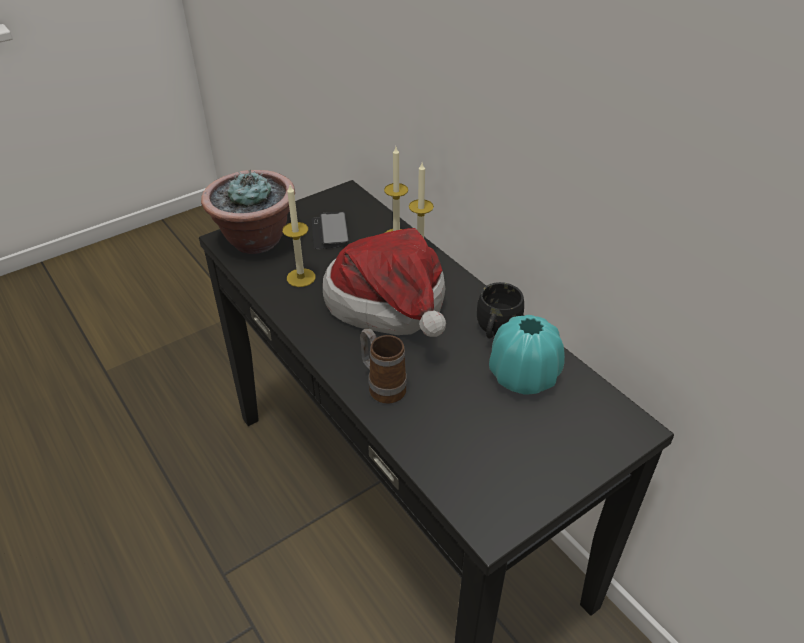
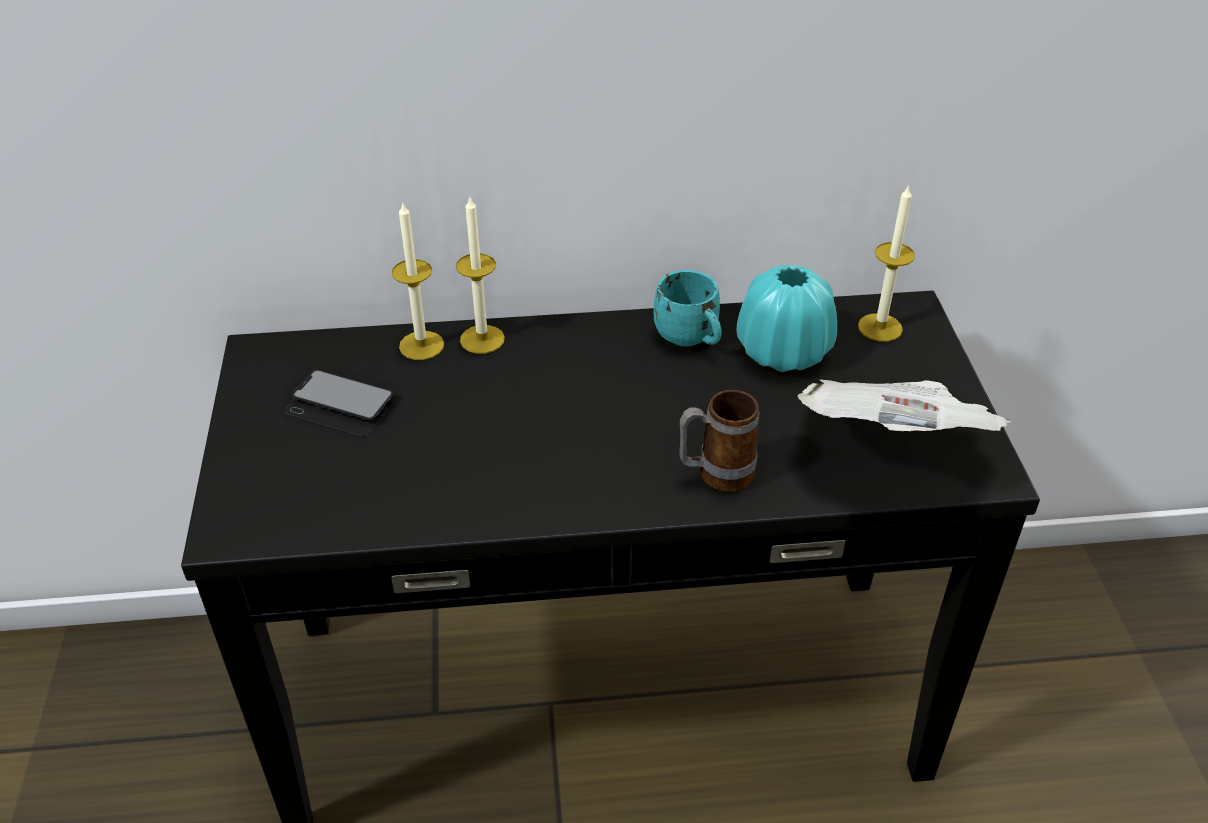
camera: 60 degrees left, 0 degrees up
potted plant [201,170,295,254] -> none
candle [282,185,316,287] -> candle moved to [858,184,915,342]
hat [323,228,446,337] -> none
black mug [477,282,524,338] -> turquoise mug [654,270,721,347]
none -> newspaper [797,379,1011,431]

